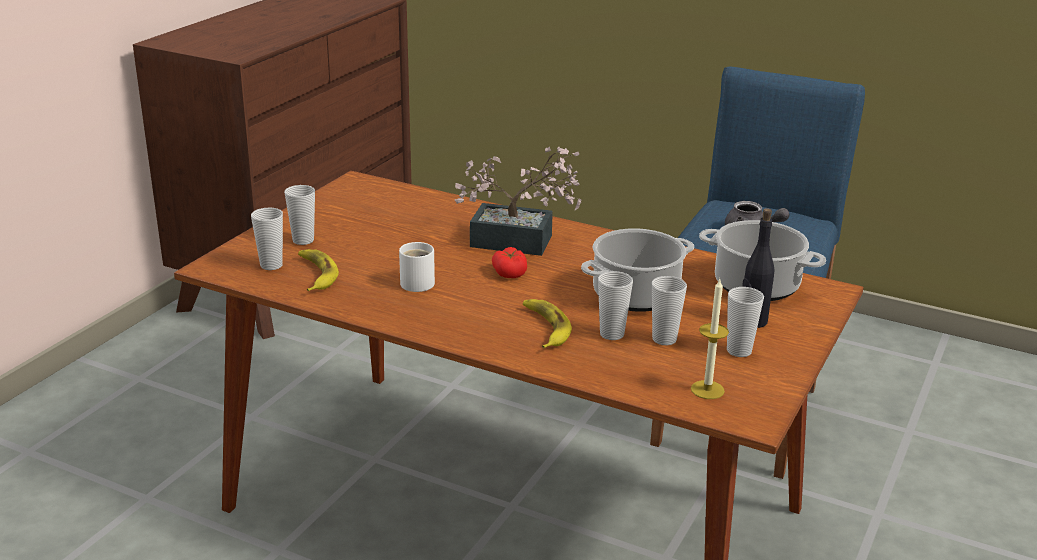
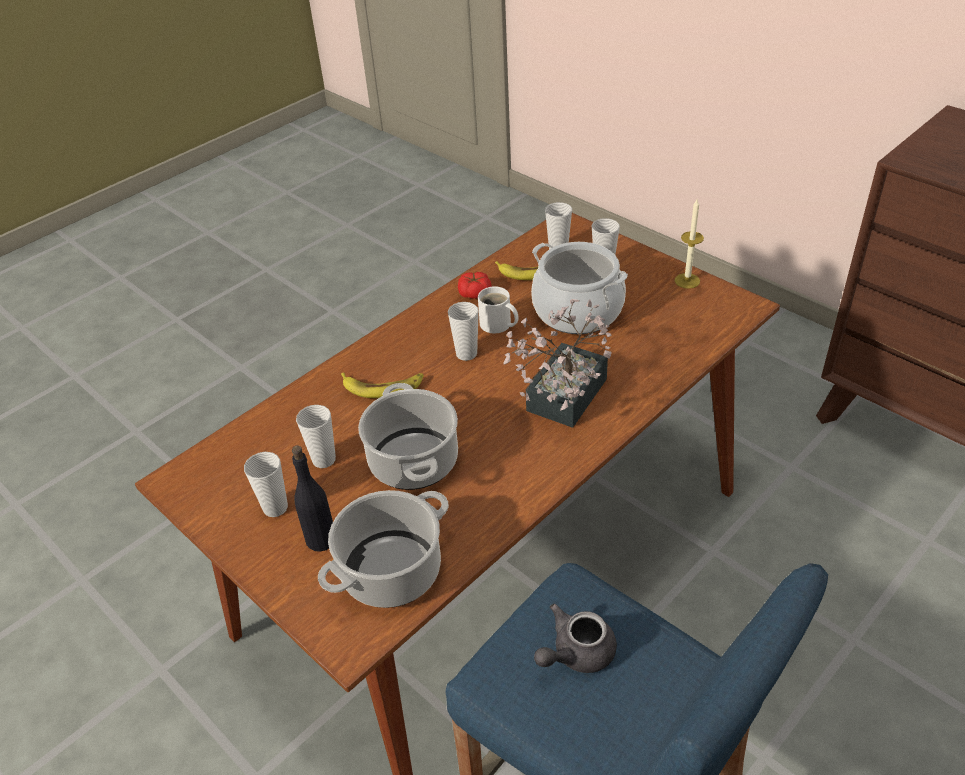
camera: 110 degrees right, 15 degrees up
tomato [492,247,527,278] -> tomato moved to [458,272,492,299]
cup [598,271,633,340] -> cup moved to [448,302,479,361]
candle [691,279,729,399] -> candle moved to [674,199,704,289]
none -> cooking pot [531,242,628,334]

